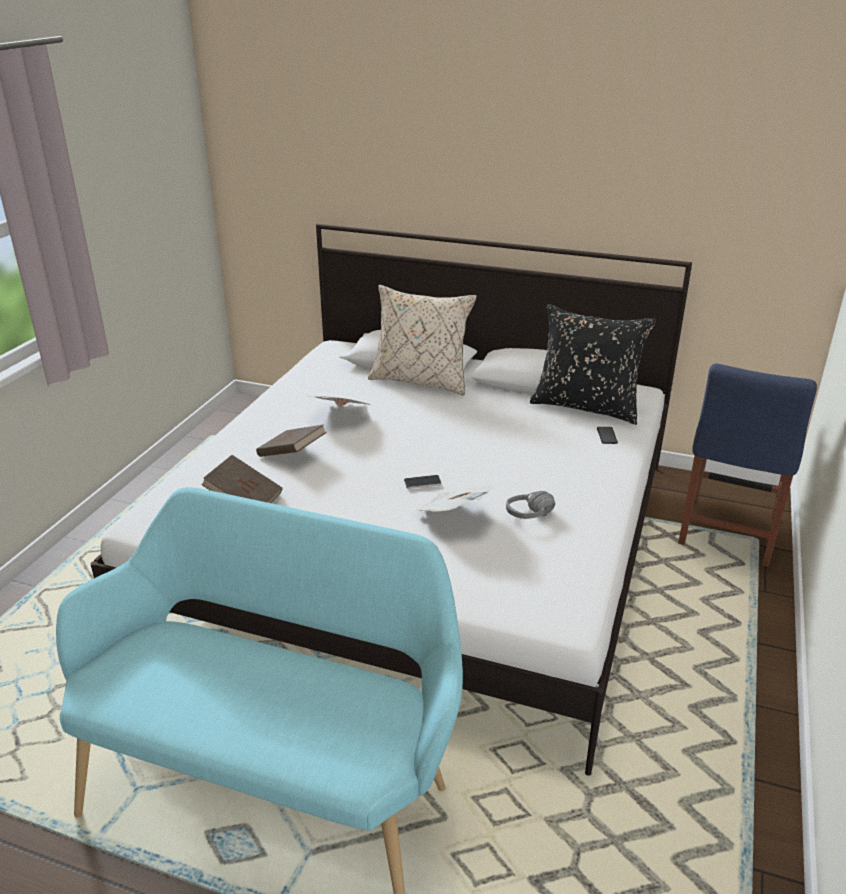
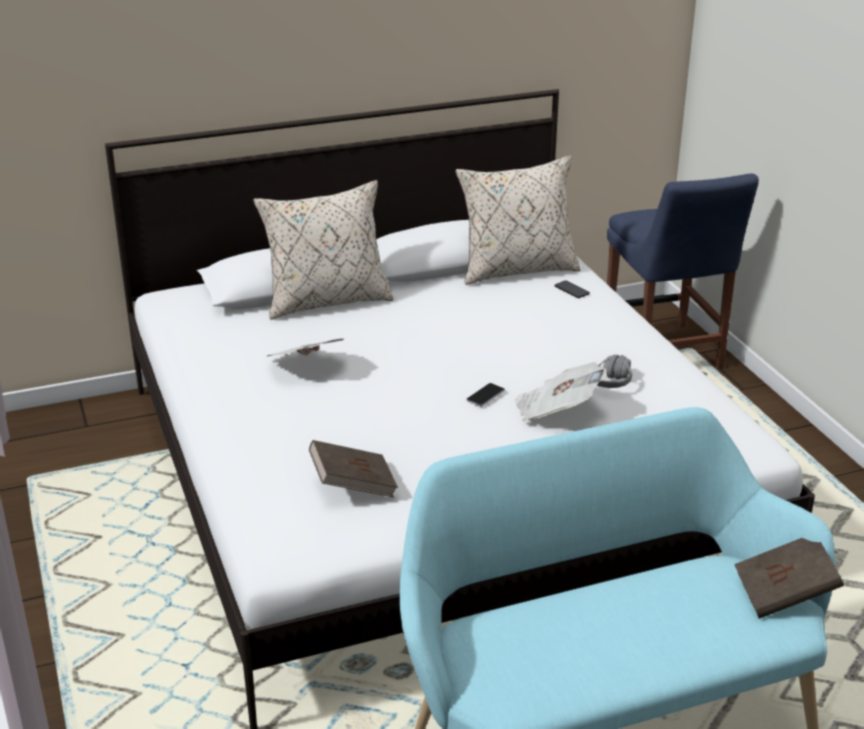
camera: 40 degrees left, 0 degrees up
brown book [256,425,327,457] -> brown book moved to [734,538,844,619]
black pillow [530,304,656,425] -> beige pillow [455,155,581,285]

